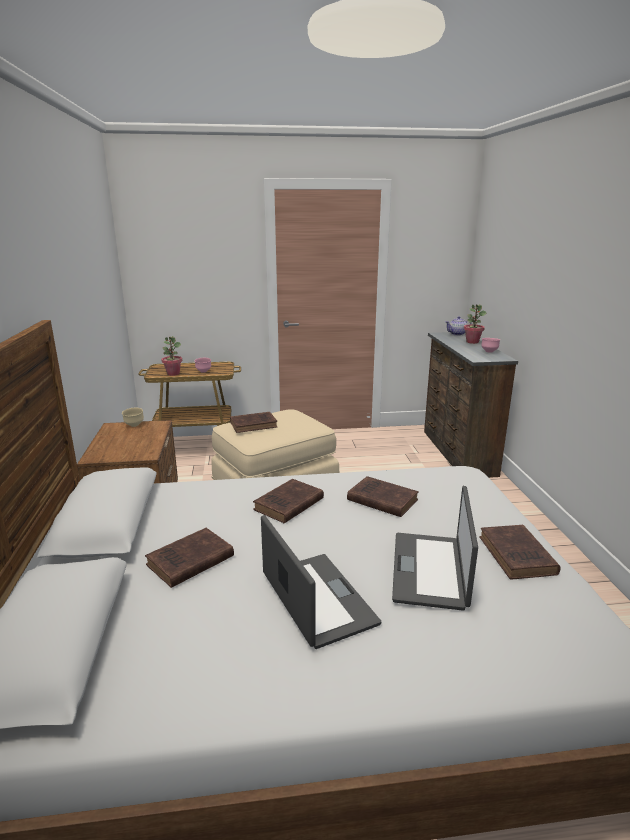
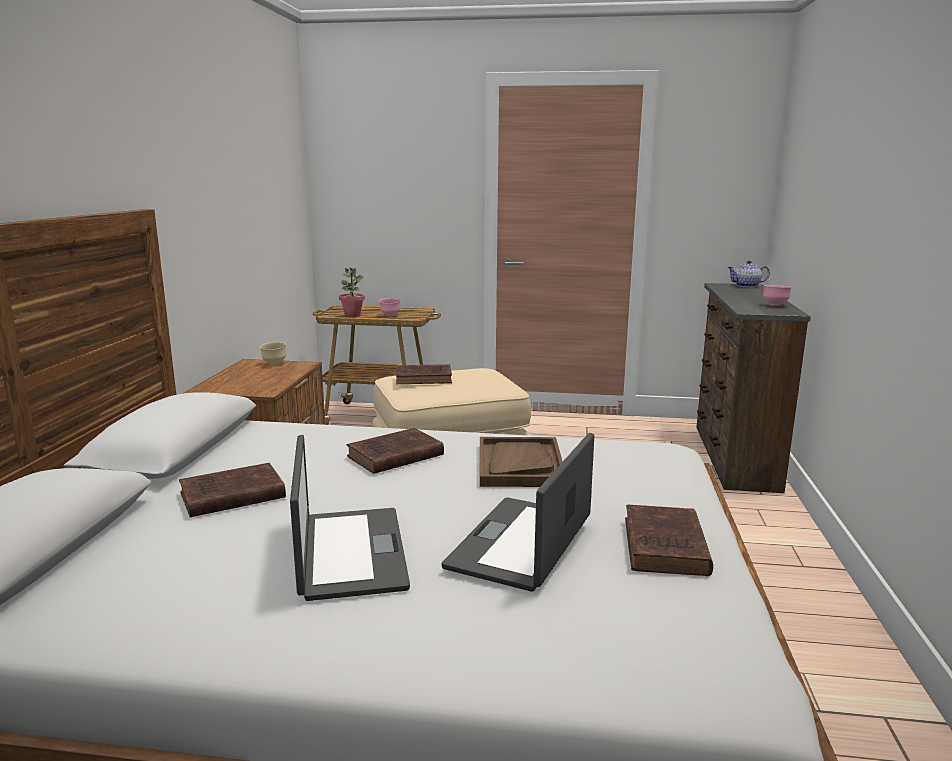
camera: 15 degrees right, 5 degrees down
brown book [347,476,419,517] -> brown tray [480,437,563,487]
potted plant [464,304,486,344] -> none

